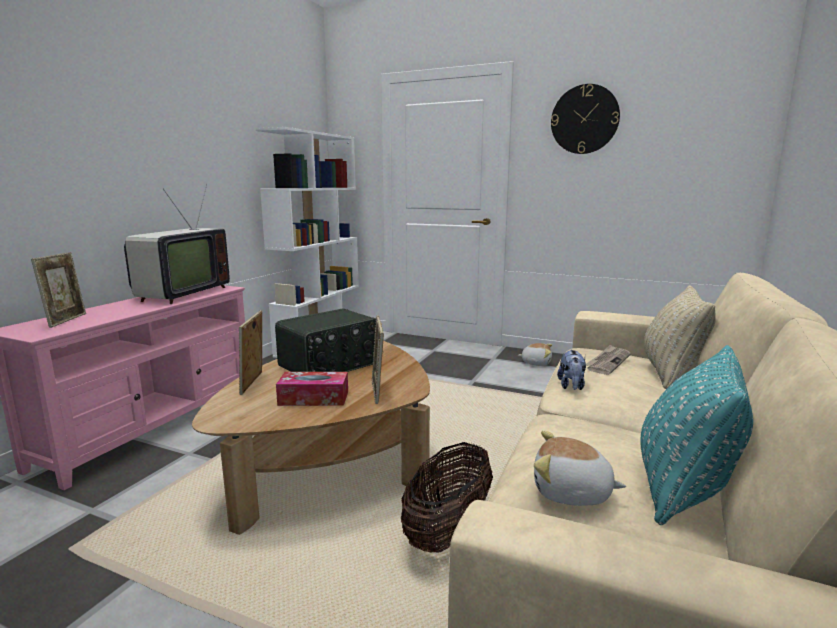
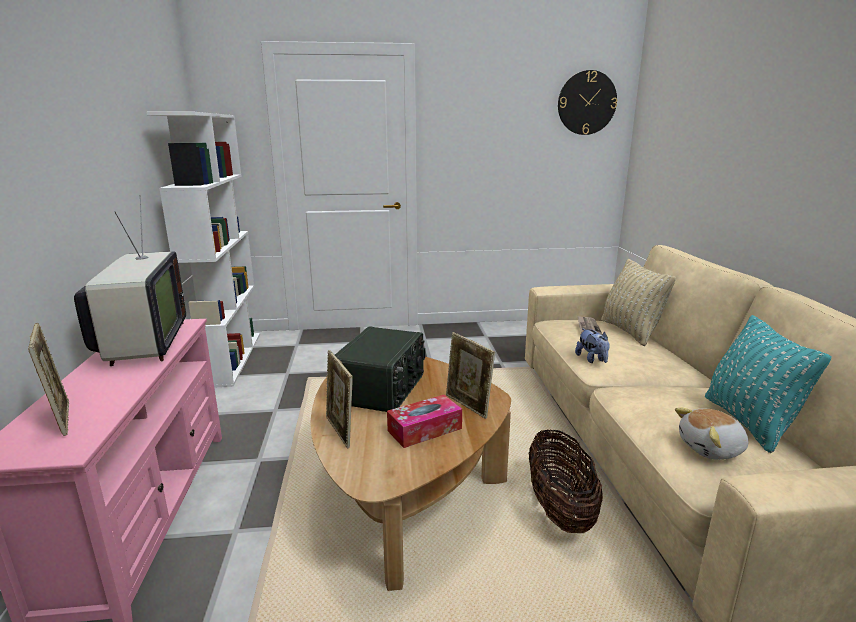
camera: 30 degrees left, 5 degrees up
plush toy [518,343,552,366] -> none
wall clock [551,84,620,154] -> wall clock moved to [558,70,617,135]

